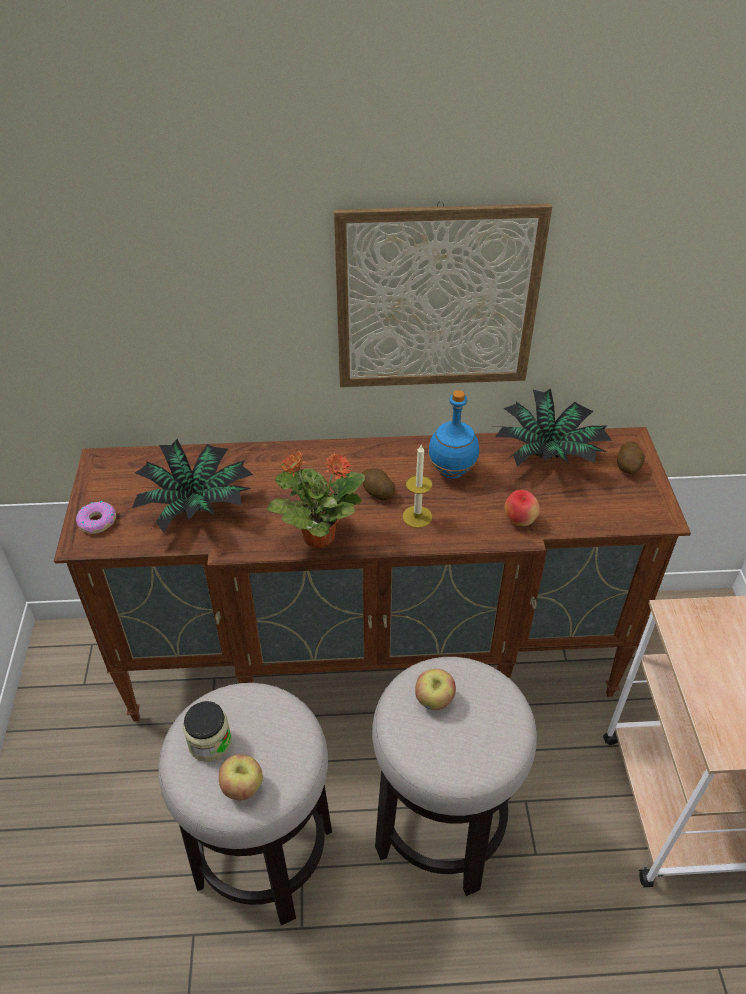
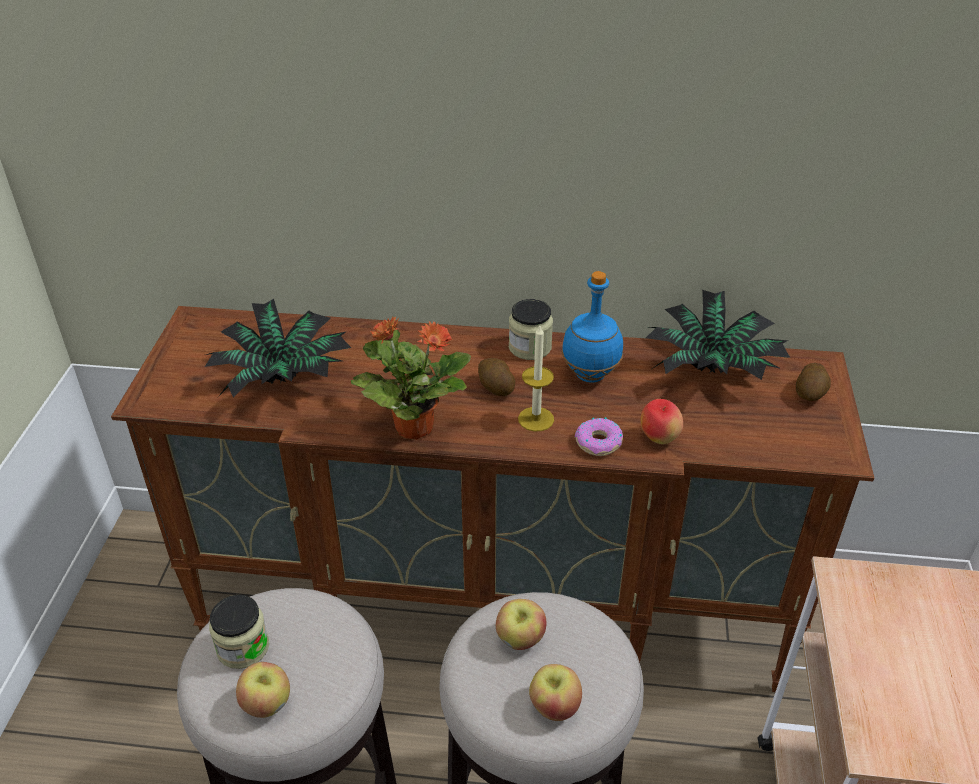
camera: 10 degrees right, 5 degrees down
donut [76,501,116,534] -> donut moved to [575,417,623,456]
picture [334,201,552,387] -> none
none -> jar [509,299,553,360]
none -> apple [529,664,582,721]

